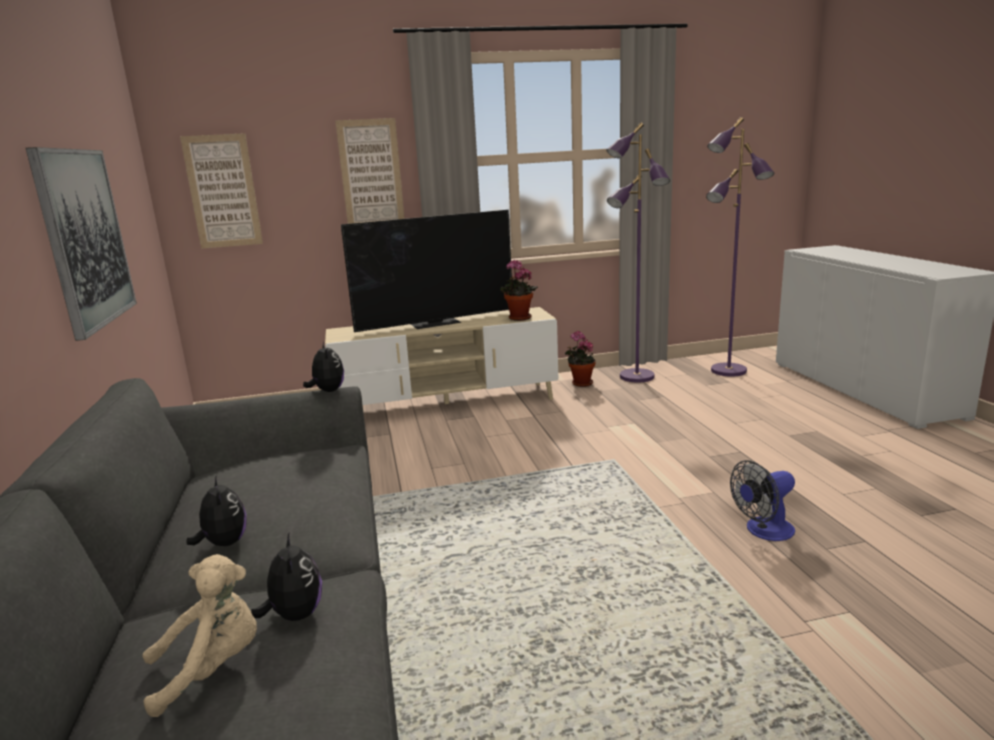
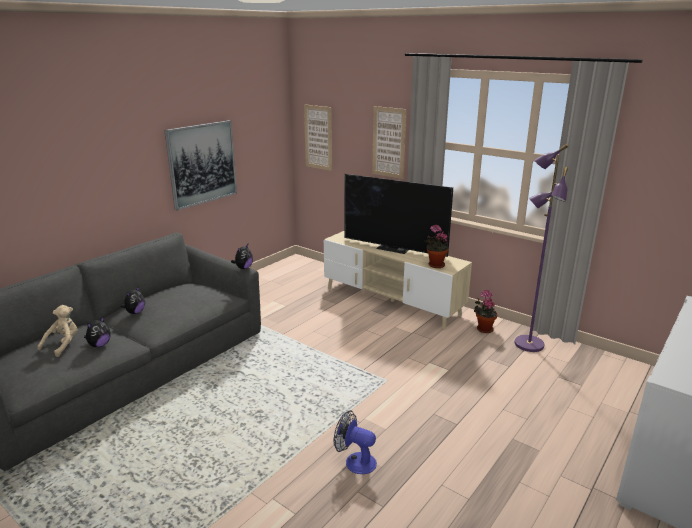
camera: 50 degrees right, 5 degrees up
beige plush toy [142,554,257,717] -> beige plush toy turned 90 degrees counterclockwise [37,305,78,357]
purple floor lamp [706,117,774,377] -> none

